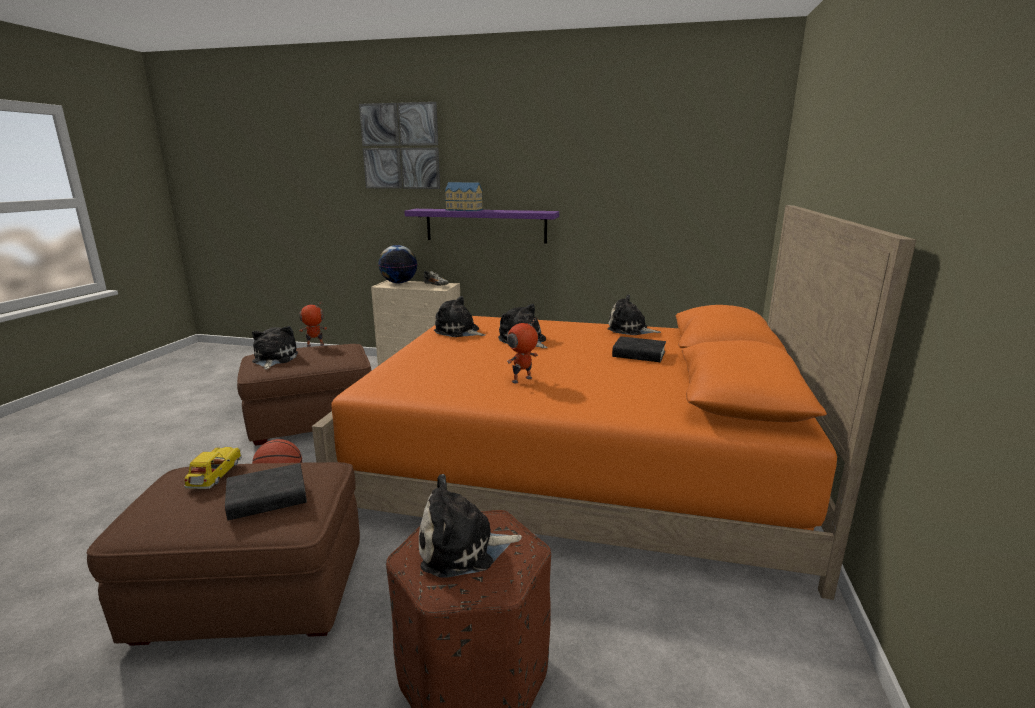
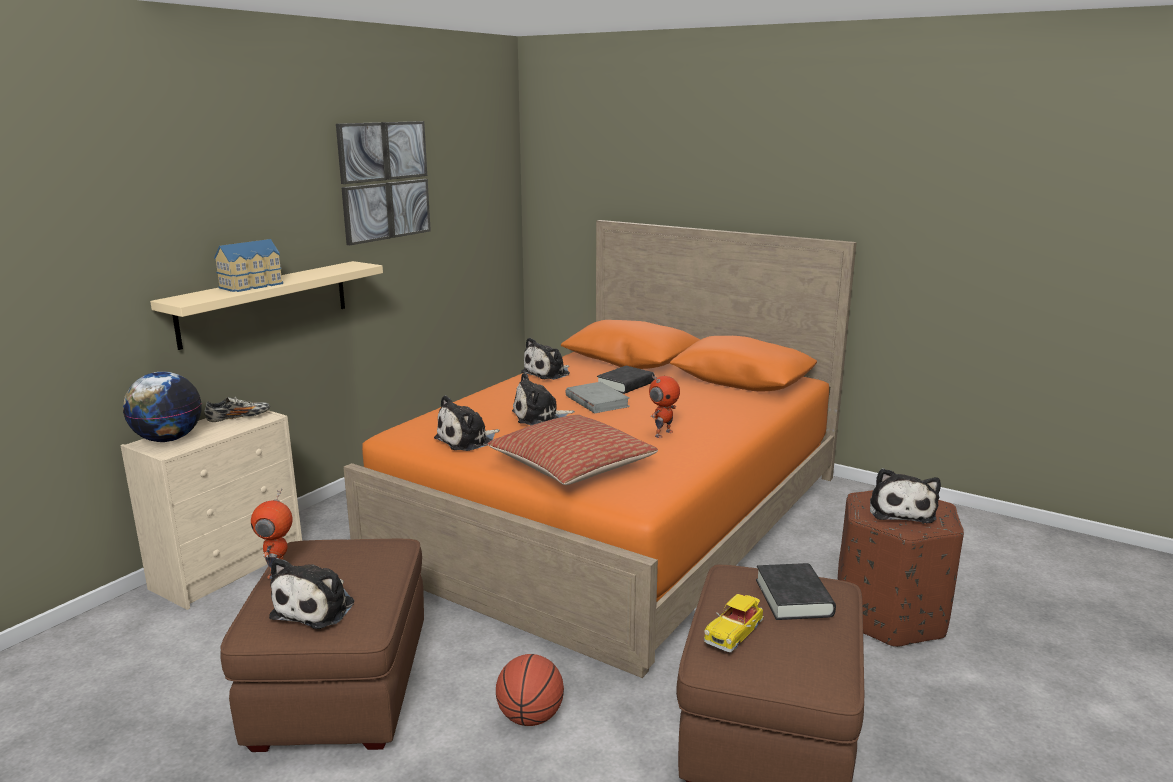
camera: 70 degrees left, 0 degrees up
toy car [184,447,242,489] -> toy car turned 75 degrees counterclockwise [704,594,764,652]
plush toy [252,326,298,369] -> plush toy turned 90 degrees counterclockwise [269,558,354,629]
picture [359,102,440,189] -> picture moved to [336,121,431,245]
purple shelf [404,209,559,244] -> beige shelf [150,261,383,350]
toy robot [507,318,538,383] -> toy robot turned 120 degrees counterclockwise [649,375,680,438]
none -> pillow [488,415,658,485]
none -> grey book [566,382,630,413]

